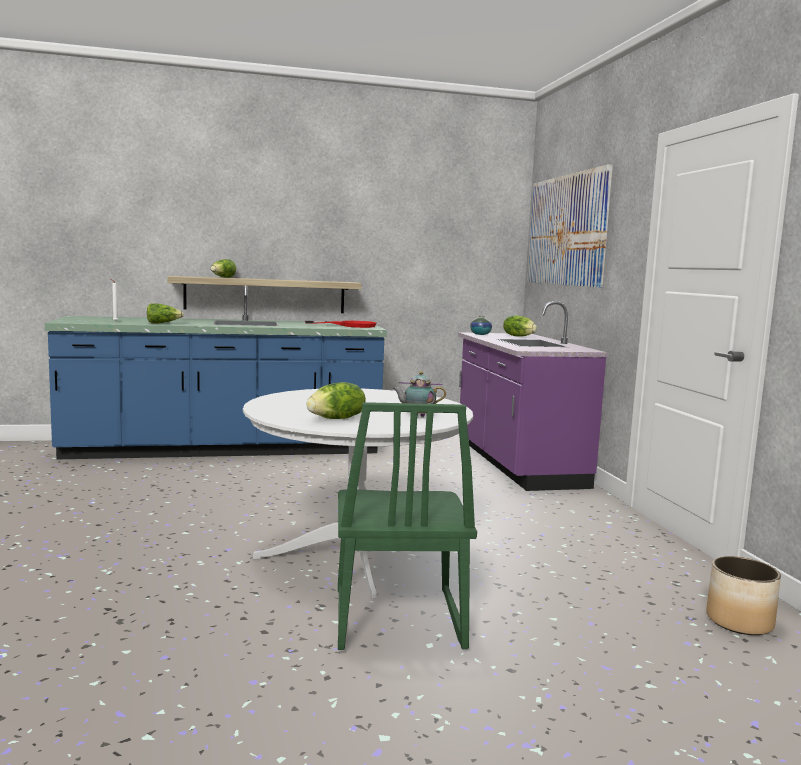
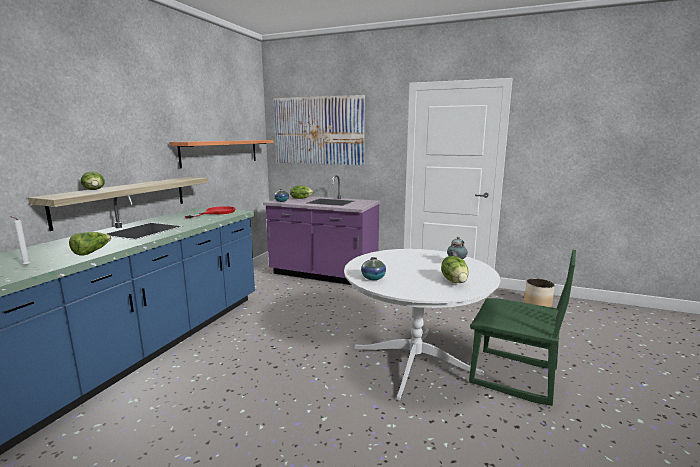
camera: 55 degrees left, 5 degrees up
none -> shelf [169,140,274,168]
none -> vase [361,257,386,280]

